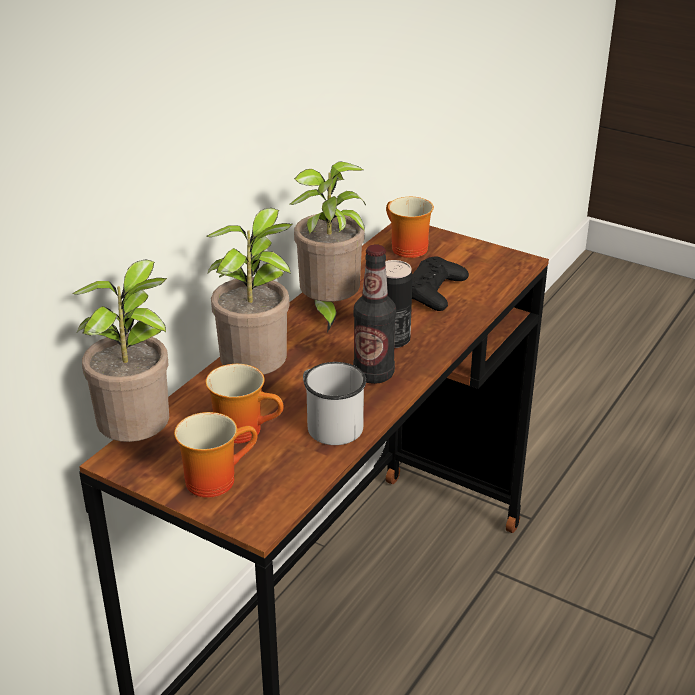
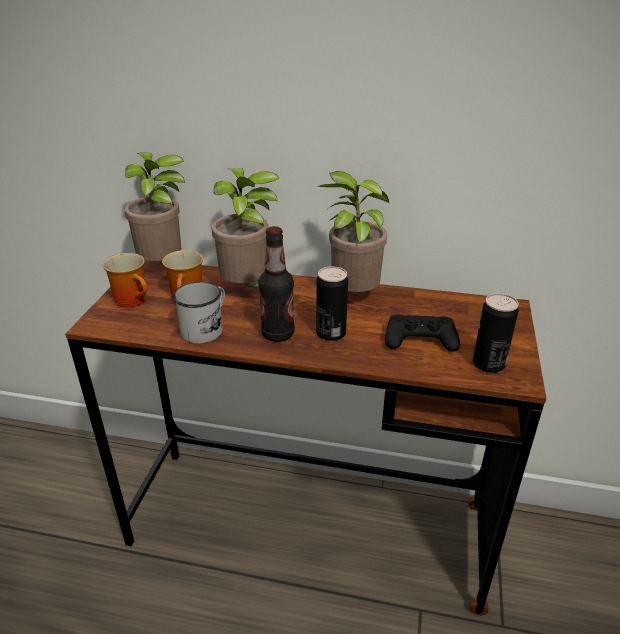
camera: 70 degrees right, 0 degrees up
mug [386,197,434,258] -> none
none -> can [473,293,519,373]

